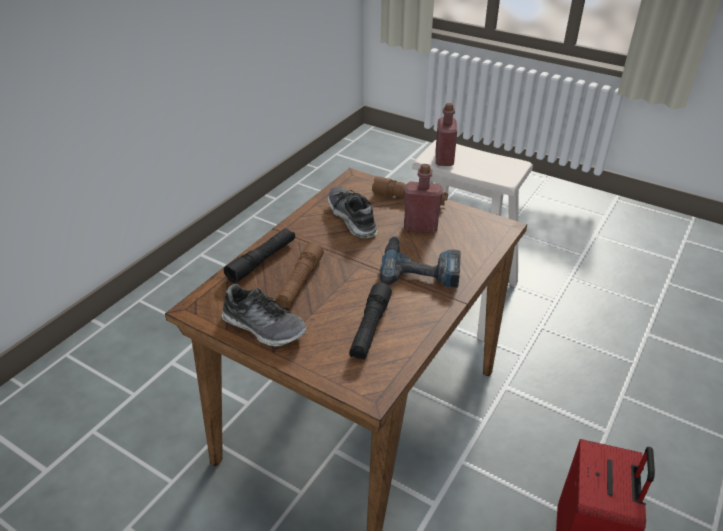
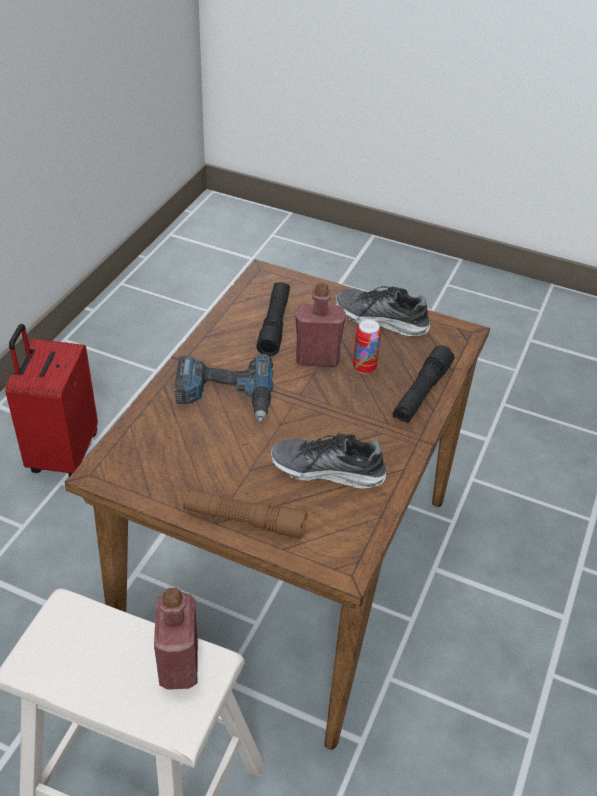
camera: 170 degrees right, 5 degrees up
brown flashlight [275,242,324,308] -> can [353,319,381,374]
shoe [328,186,378,238] -> shoe turned 135 degrees clockwise [271,433,386,488]
red bottle [404,164,443,233] -> red bottle moved to [295,283,346,367]

